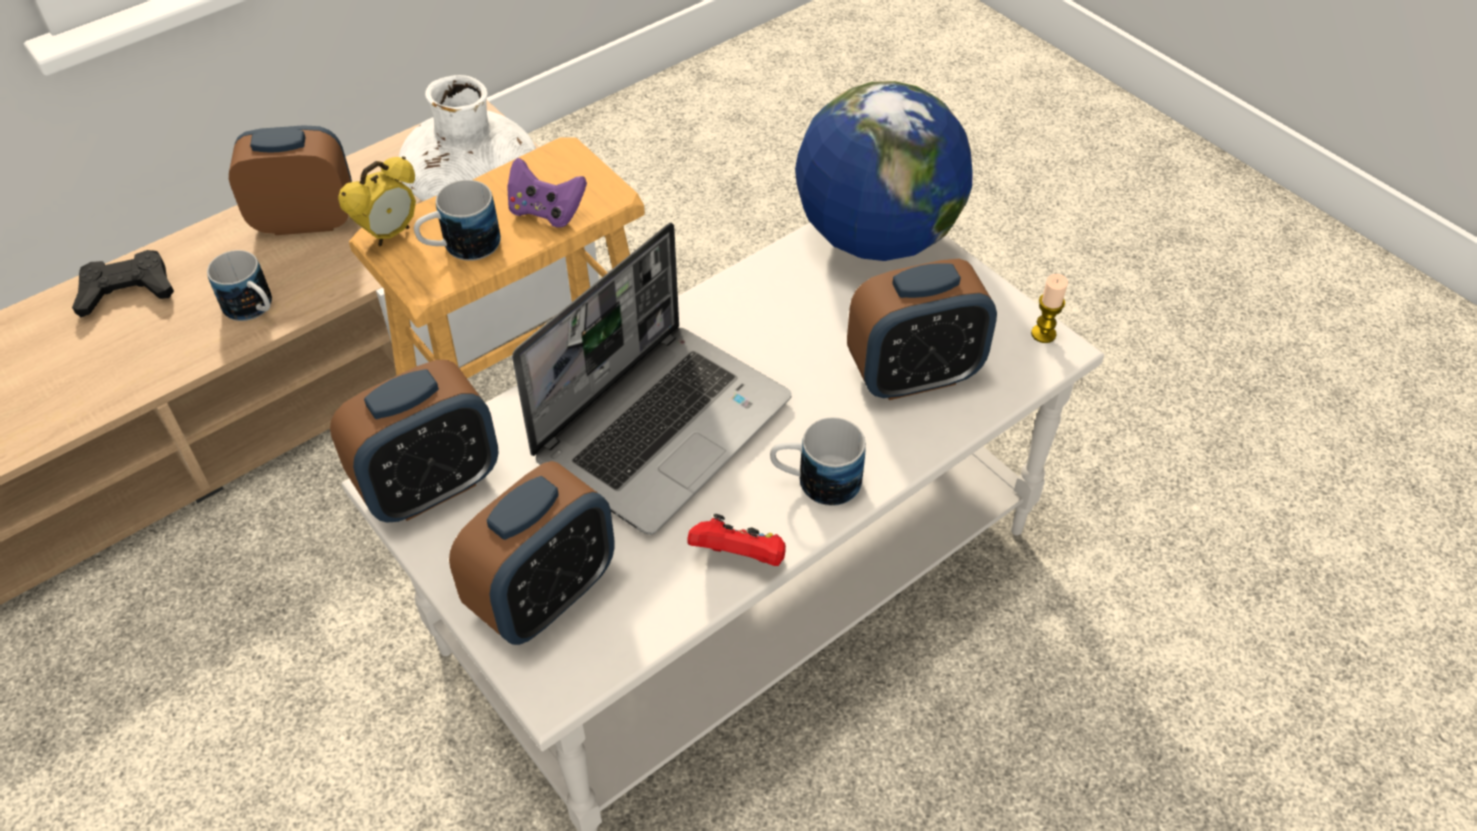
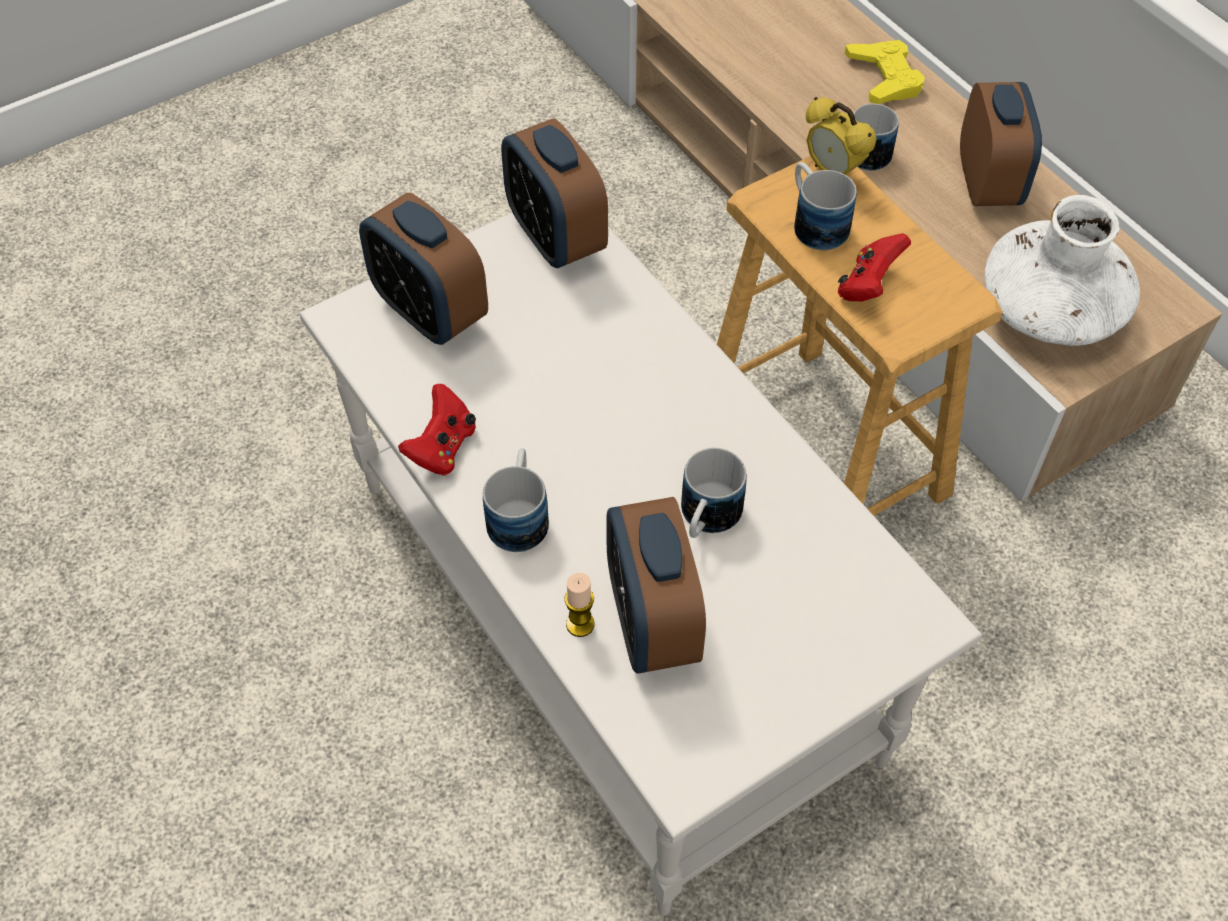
camera: 95 degrees right, 5 degrees up
black game controller [72,250,174,317] -> yellow game controller [845,40,925,104]
purple game controller [507,158,587,227] -> red game controller [838,233,911,301]
laptop [512,222,792,535] -> none
globe [795,81,973,261] -> none
candle [1031,274,1068,343] -> candle moved to [564,573,595,637]
none -> mug [681,448,747,538]

